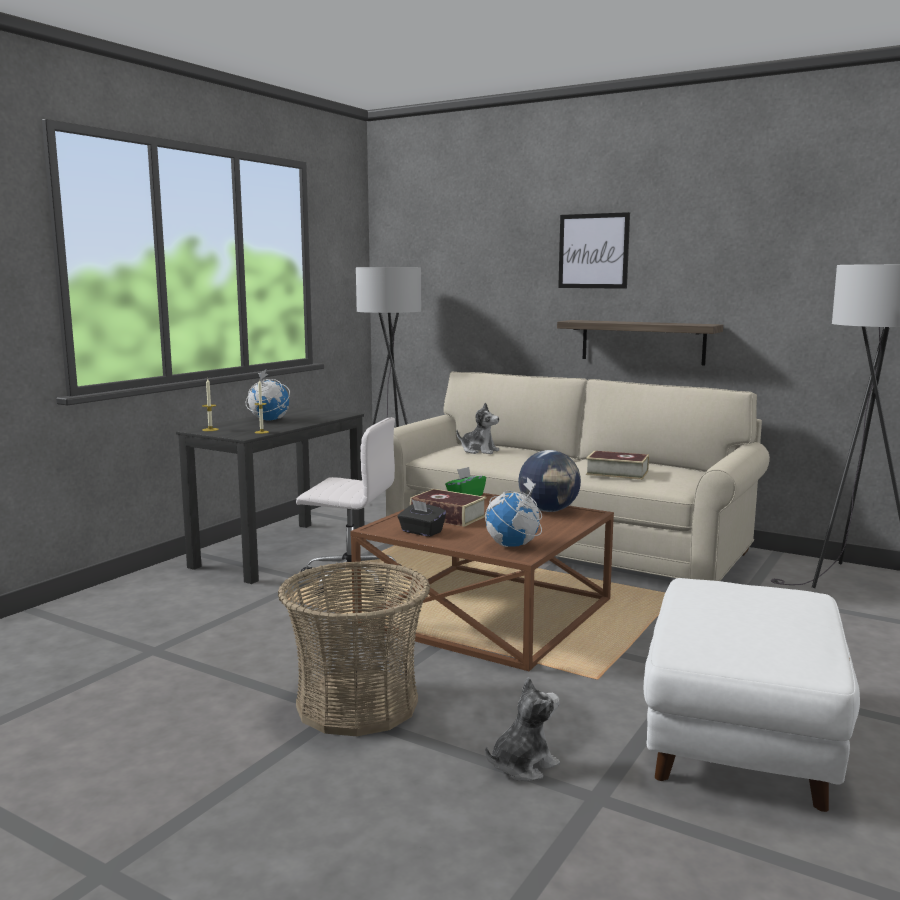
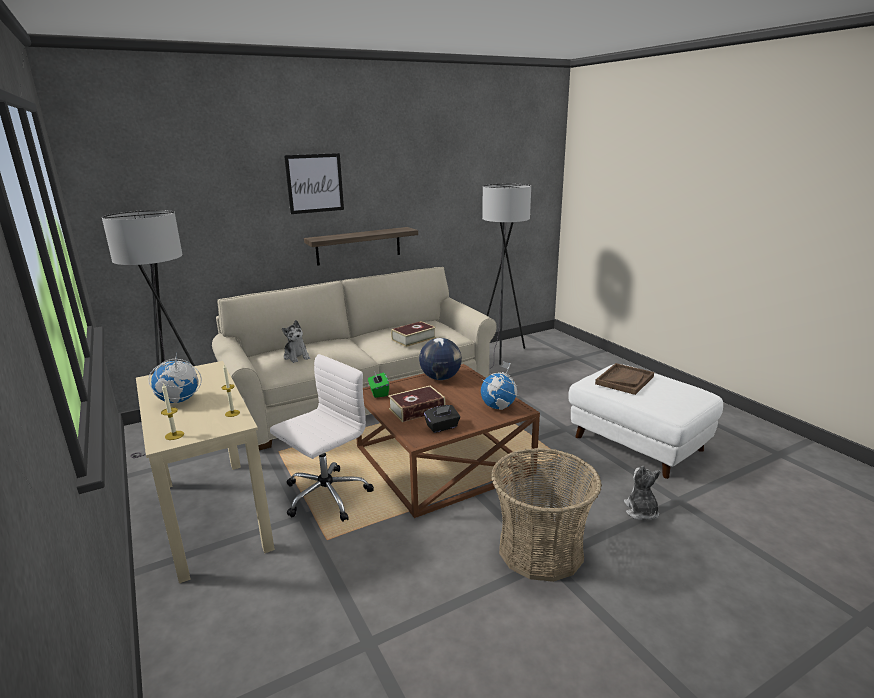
camera: 60 degrees left, 10 degrees up
black desk [176,407,364,584] -> beige desk [136,361,275,583]
plush toy [457,402,499,454] -> plush toy turned 90 degrees clockwise [282,320,310,363]
none -> brown tray [595,363,654,395]

